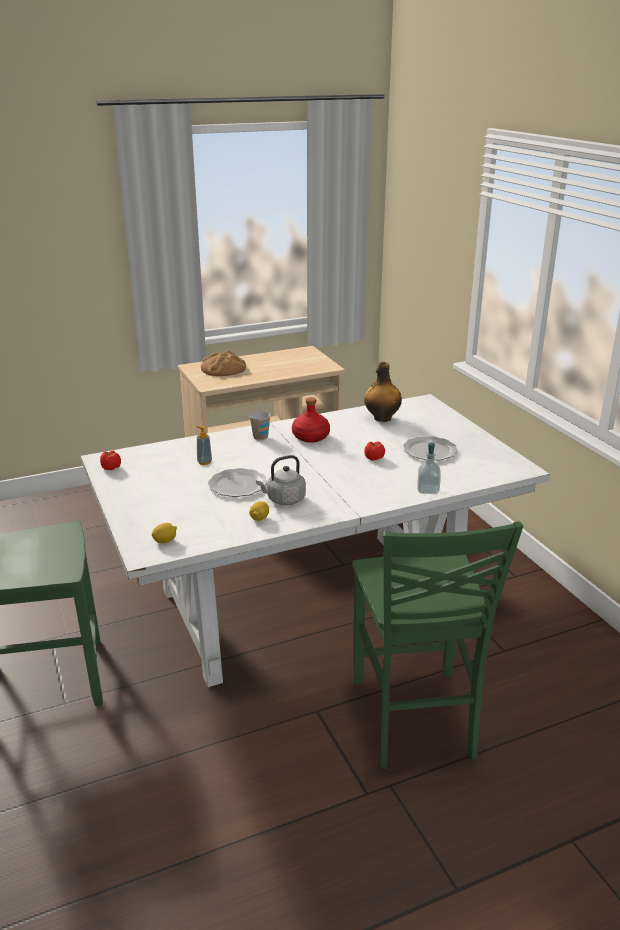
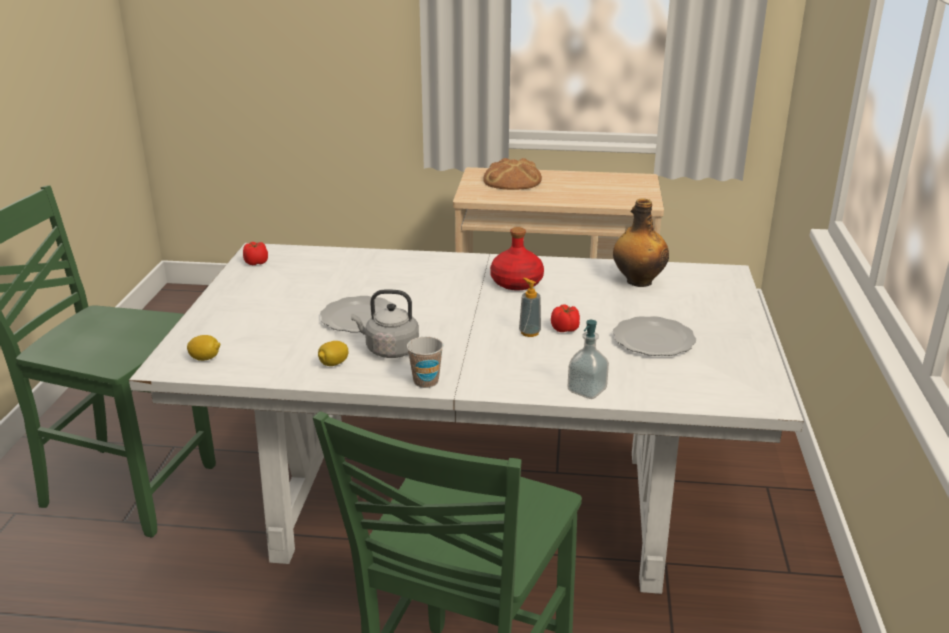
camera: 30 degrees right, 0 degrees up
soap dispenser [195,425,212,465] -> soap dispenser moved to [519,278,541,337]
cup [249,411,271,440] -> cup moved to [407,337,444,388]

